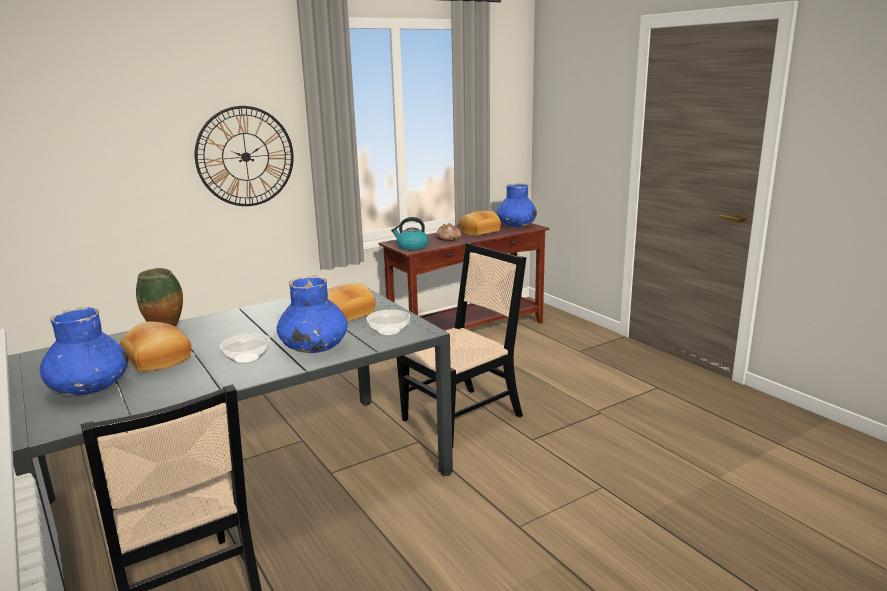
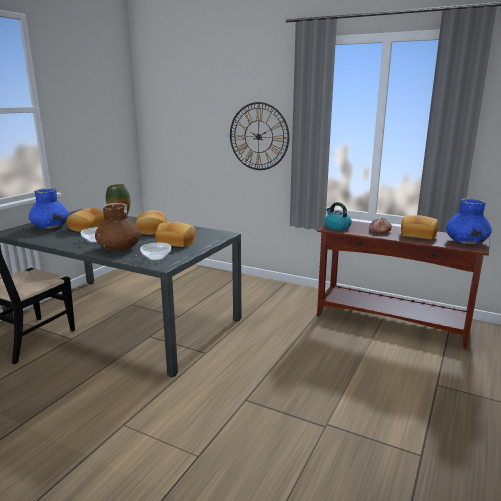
camera: 60 degrees right, 0 degrees up
blue vase [277,276,348,353] -> brown vase [95,203,141,251]
chair [396,243,526,448] -> none
none -> bread [135,210,167,235]

